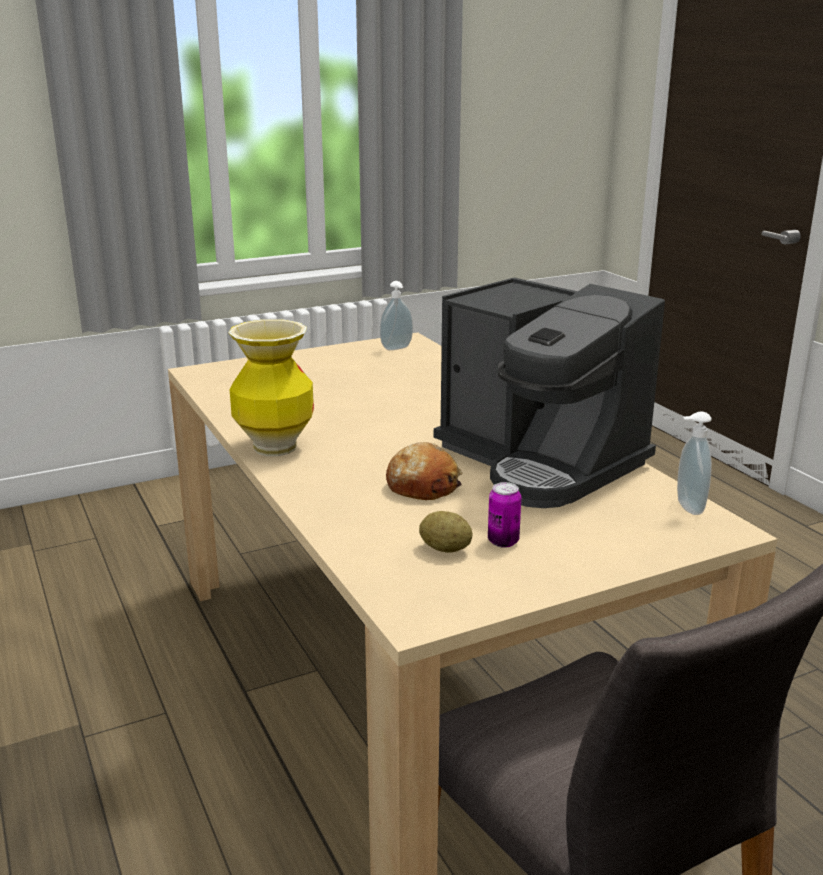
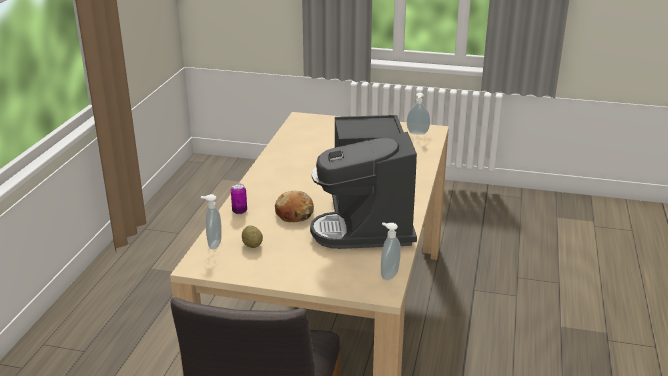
camera: 40 degrees right, 5 degrees up
vase [229,319,314,456] -> none
can [488,482,521,548] -> can moved to [231,183,247,214]
none -> soap dispenser [201,194,222,249]

